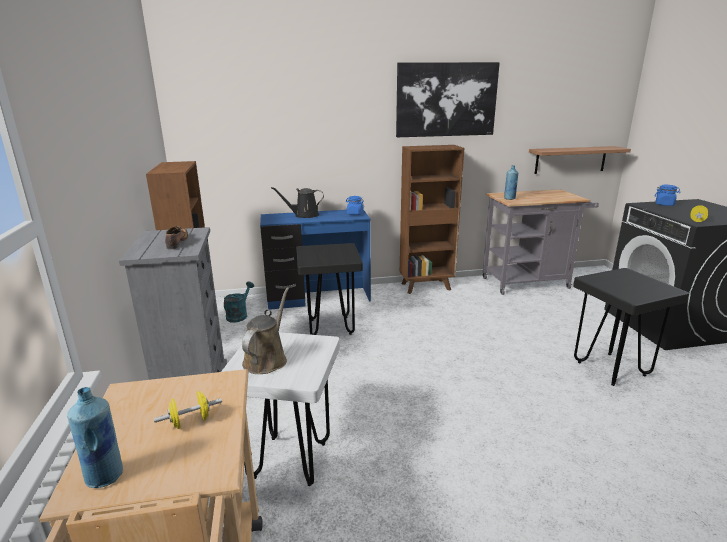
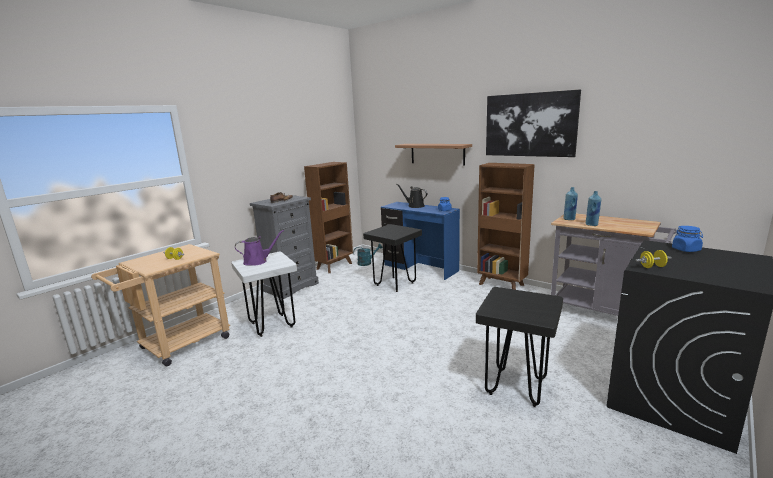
camera: 50 degrees right, 5 degrees down
blue bottle [67,387,123,488] -> blue bottle moved to [586,191,601,226]
brown watering can [242,287,289,374] -> purple watering can [235,230,284,266]
shelf [529,146,631,174] -> shelf moved to [395,144,472,165]

